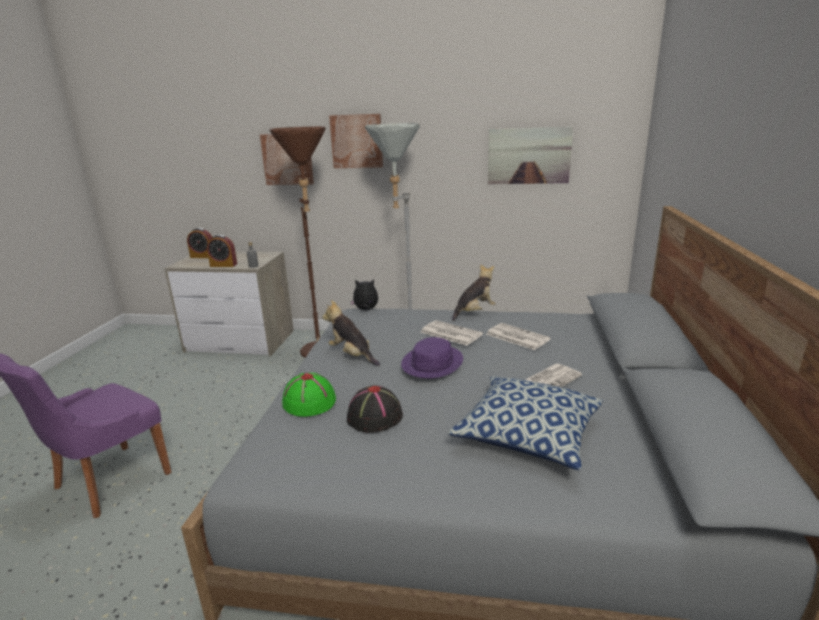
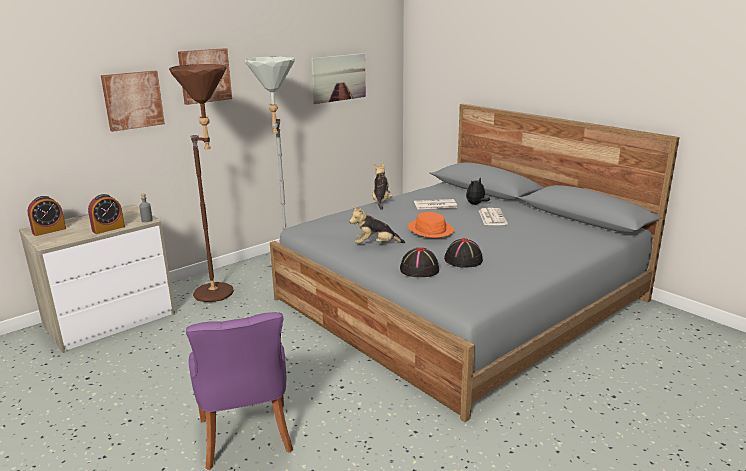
camera: 50 degrees left, 0 degrees up
green hat [282,373,336,417] -> black hat [400,248,439,277]
plush toy [350,279,378,310] -> plush toy moved to [466,178,490,205]
purple hat [401,337,463,378] -> orange hat [408,212,454,238]
newspaper [420,320,483,346] -> none
pillow [448,376,603,470] -> none

